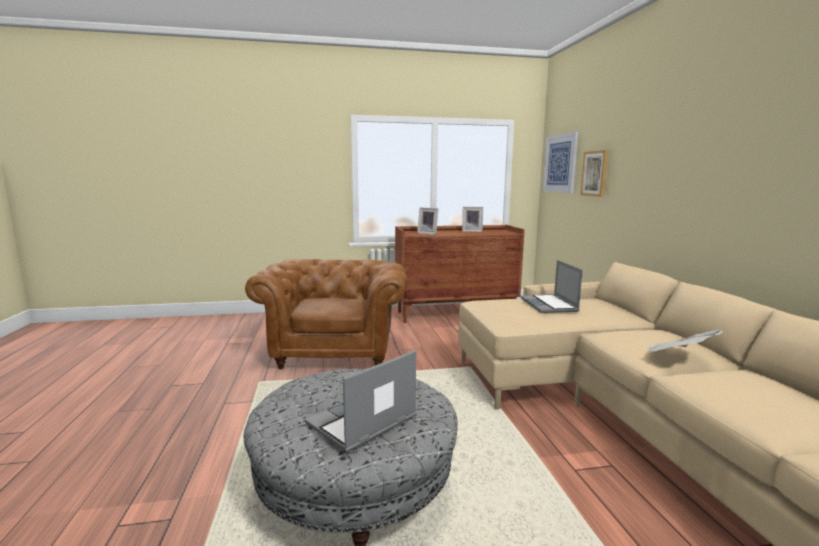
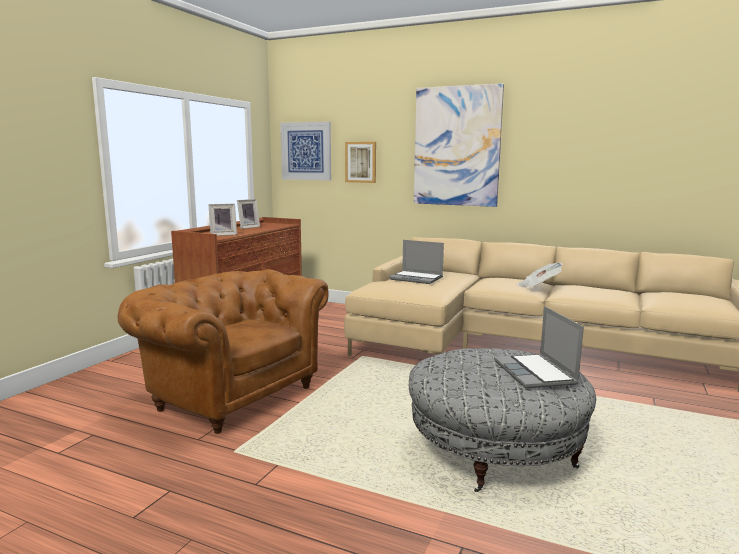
camera: 55 degrees left, 0 degrees up
none -> picture [414,83,504,207]

